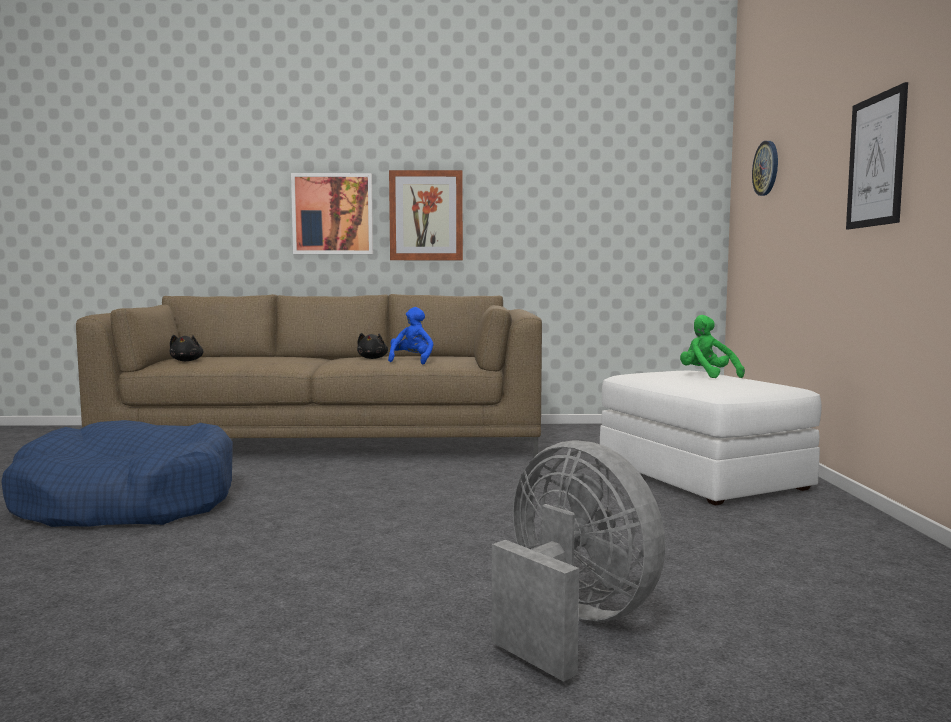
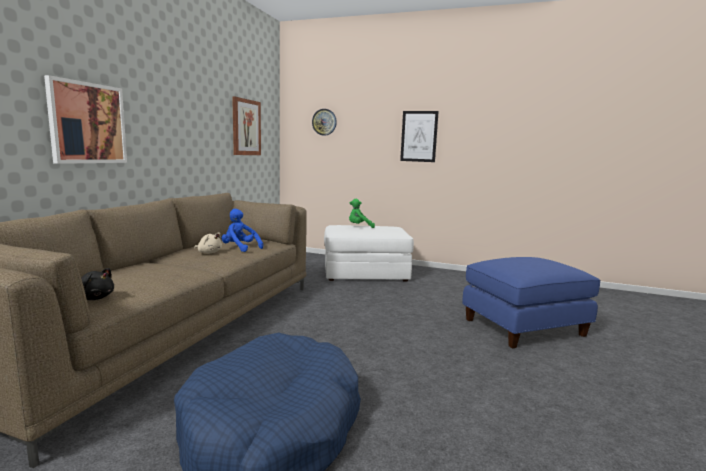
camera: 70 degrees left, 5 degrees up
black plush toy [357,333,388,359] -> beige plush toy [194,232,222,253]
picture [389,170,463,260] -> picture moved to [232,97,261,155]
grey fan [492,440,665,682] -> blue ottoman [462,257,600,348]

